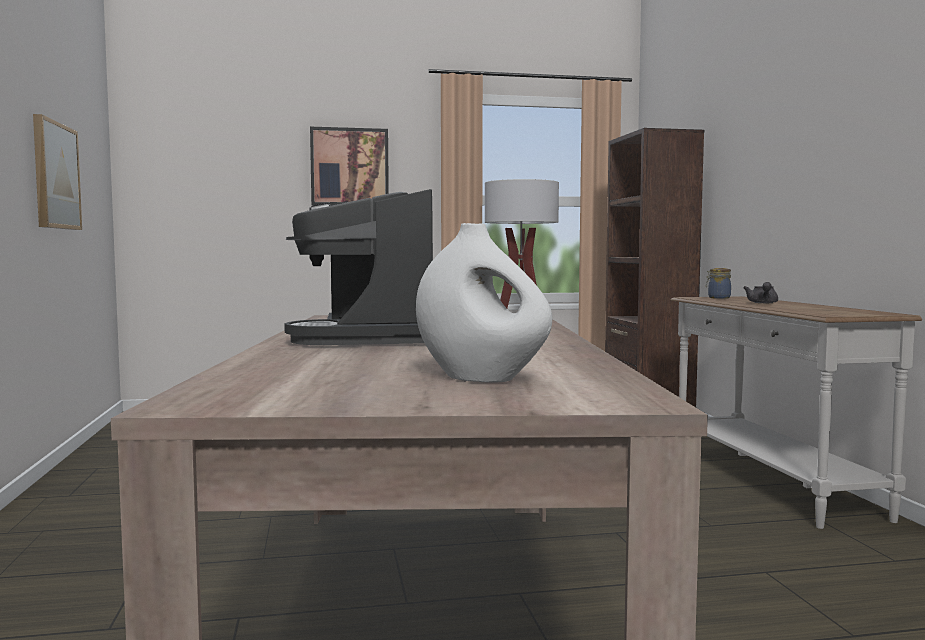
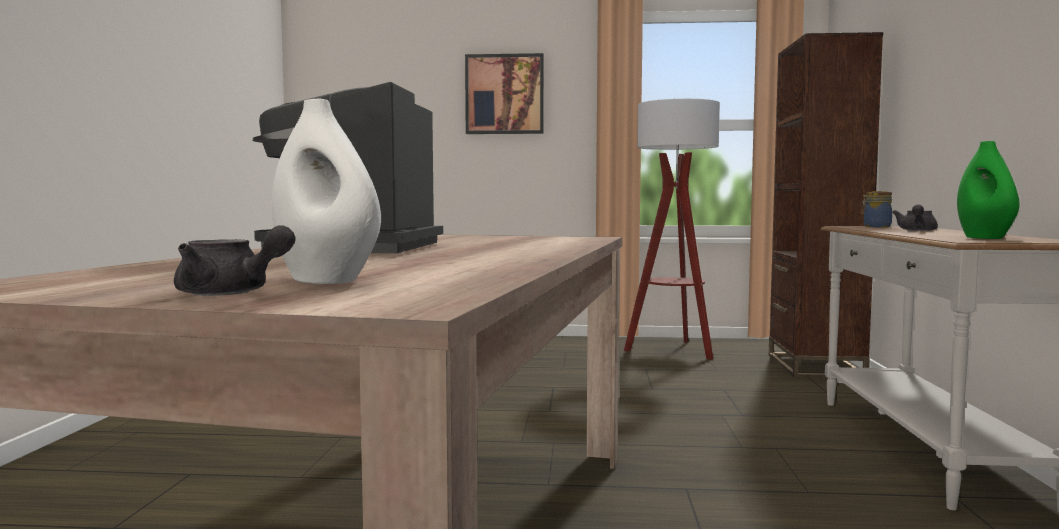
camera: 15 degrees right, 0 degrees up
picture [33,114,82,230] -> none
none -> grey teapot [174,225,296,296]
none -> green vase [957,141,1019,239]

